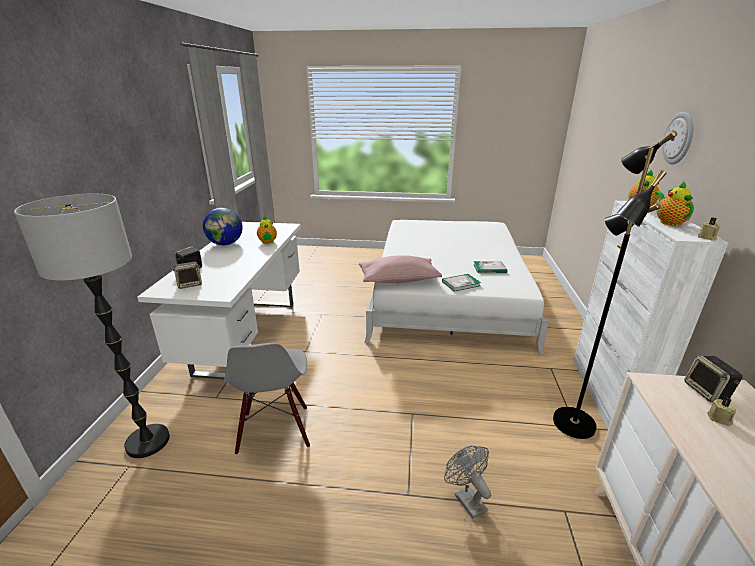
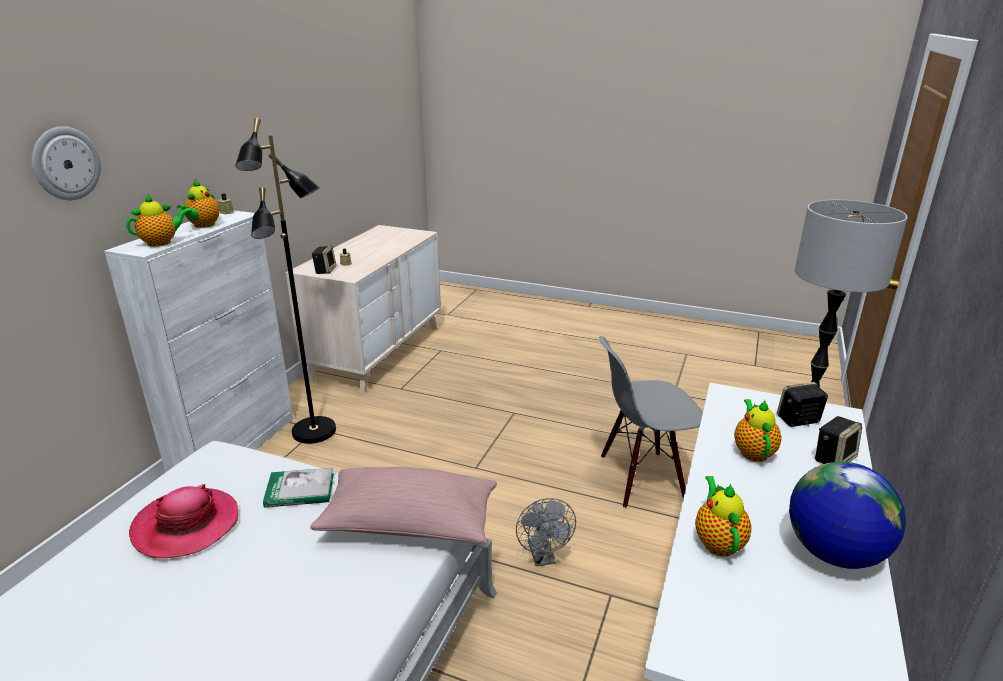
camera: 165 degrees left, 0 degrees up
grey chair [224,343,310,455] -> grey chair turned 105 degrees counterclockwise [599,336,703,508]
grey fan [444,446,491,519] -> grey fan moved to [516,498,576,566]
book [473,261,507,273] -> hat [129,484,238,558]
none -> teapot [734,399,782,462]

